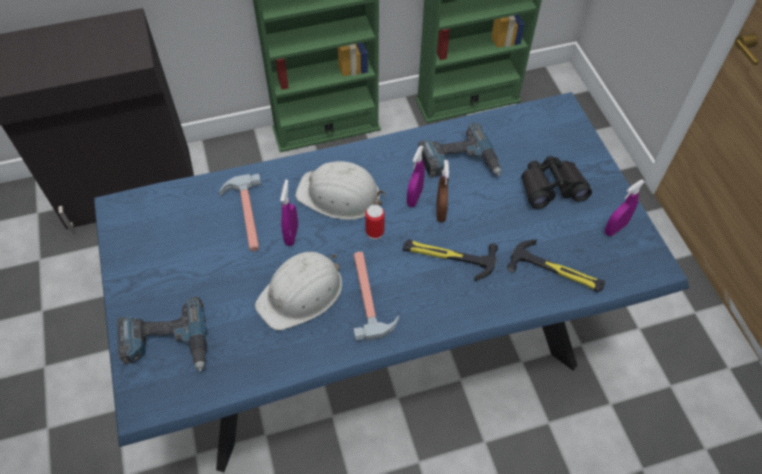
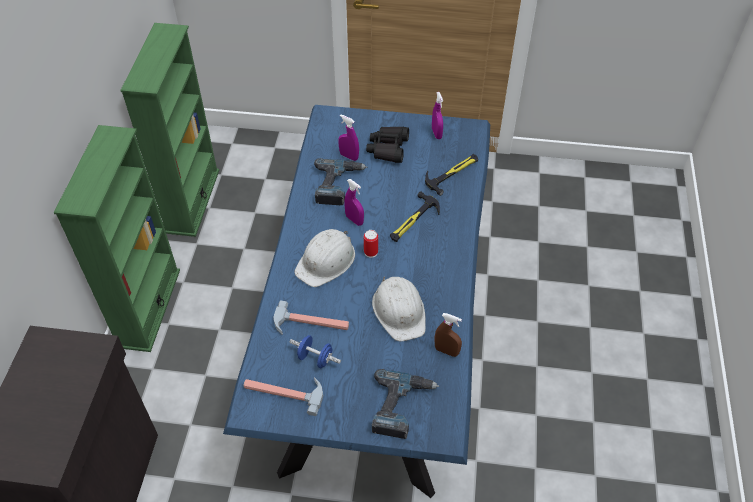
camera: 65 degrees left, 5 degrees down
purple spray bottle [280,180,298,246] -> purple spray bottle moved to [338,114,359,161]
hammer [354,252,399,341] -> hammer moved to [244,377,323,416]
brown spray bottle [436,160,449,222] -> brown spray bottle moved to [435,313,462,357]
none -> blue dumbbell [290,335,341,368]

